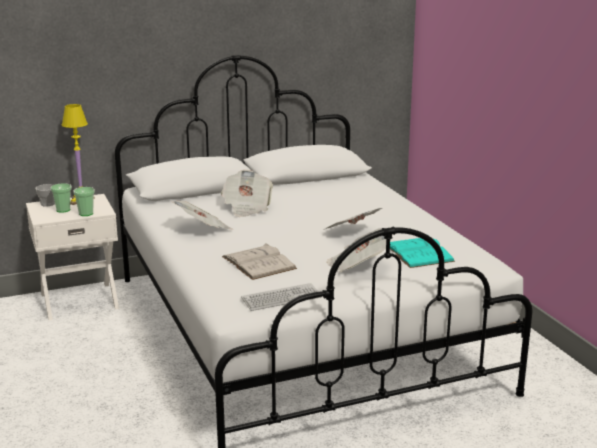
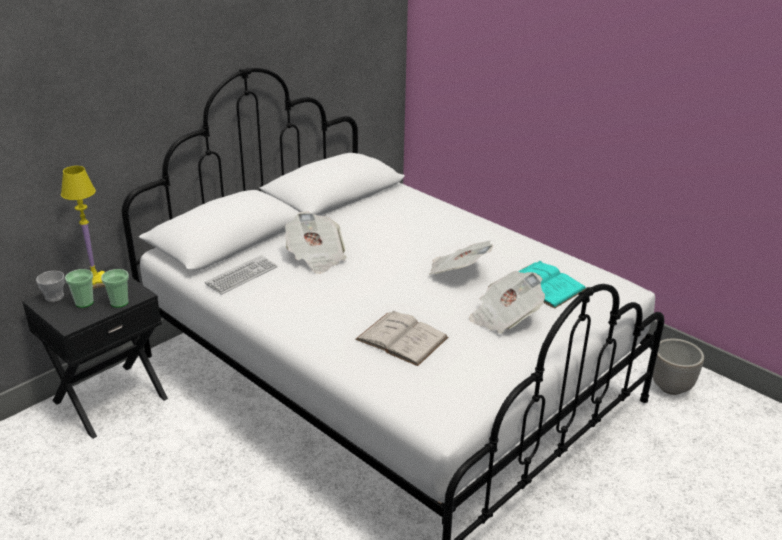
camera: 25 degrees left, 10 degrees up
white nightstand [26,194,119,321] -> black nightstand [22,265,168,439]
newspaper [171,201,232,229] -> none
keyboard [241,283,321,311] -> keyboard moved to [205,255,277,295]
none -> planter [652,339,704,395]

